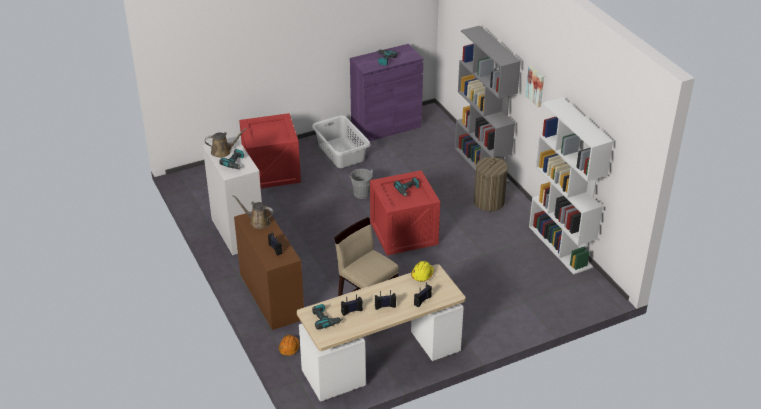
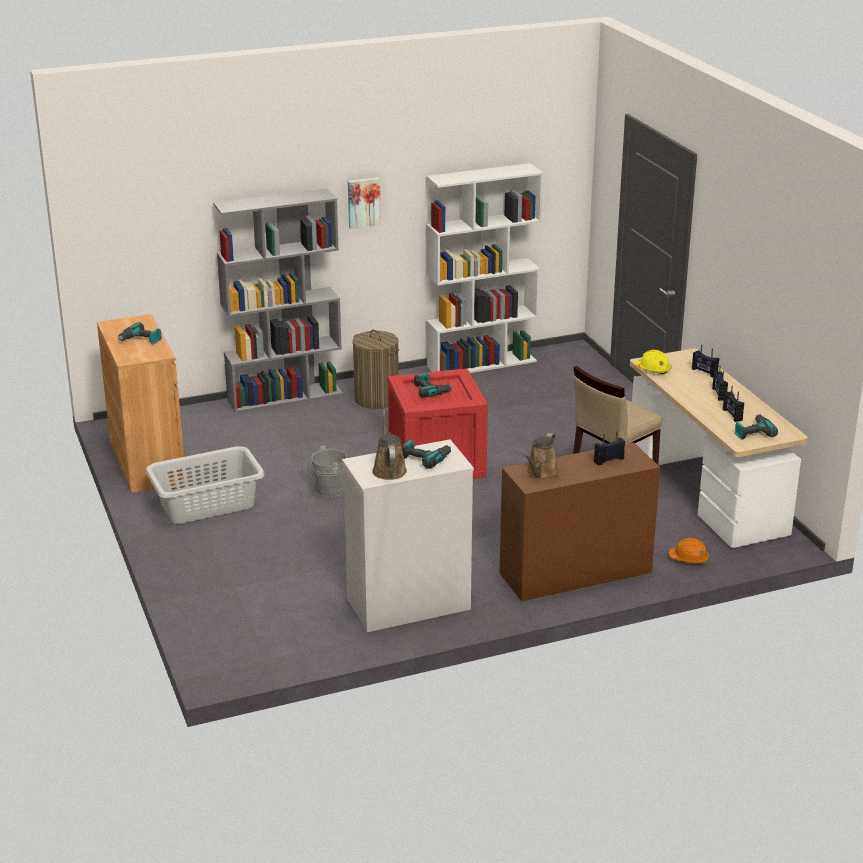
camera: 85 degrees left, 10 degrees down
crate [239,113,301,188] -> none
purple cabinet [350,44,423,141] -> brown cabinet [97,314,185,493]

